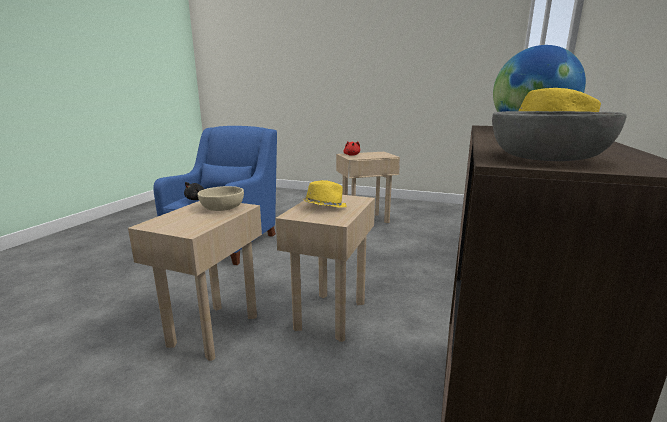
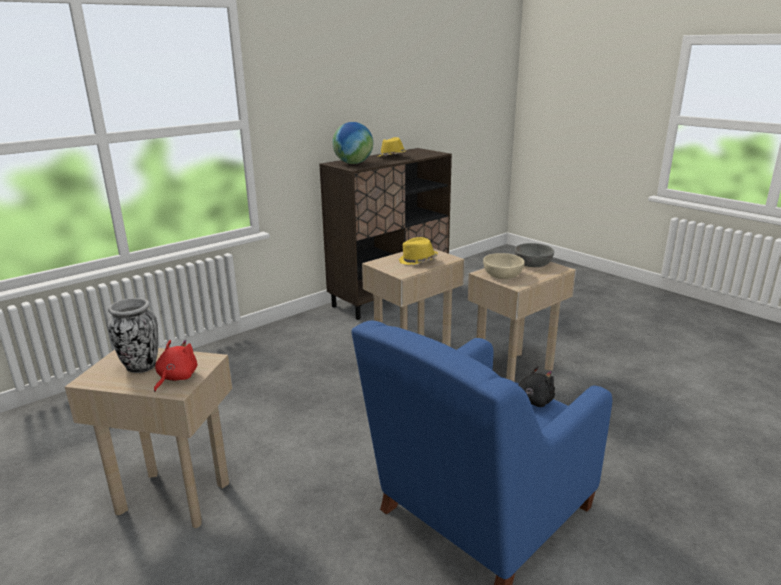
camera: 150 degrees left, 5 degrees up
grey bowl [492,111,627,161] -> grey bowl moved to [515,243,554,267]
none -> vase [107,298,158,373]

